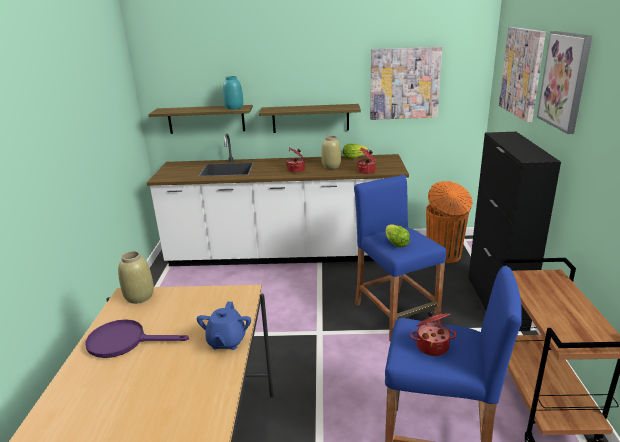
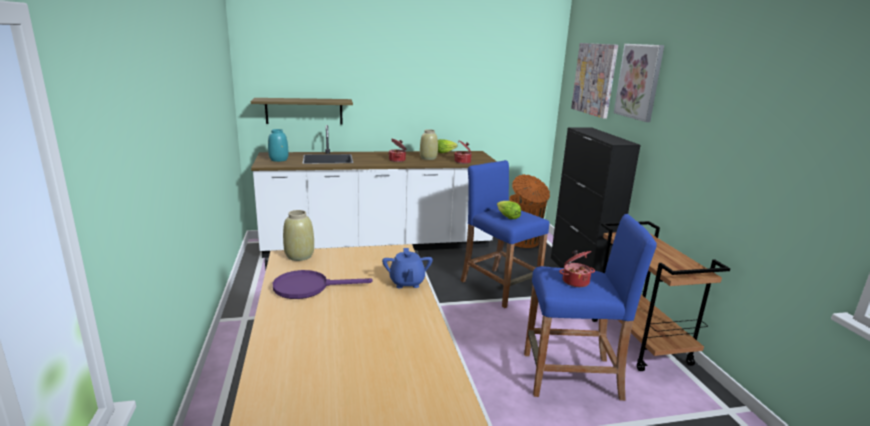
camera: 15 degrees left, 5 degrees down
turquoise vase [223,76,243,110] -> turquoise vase moved to [268,129,289,162]
shelf [259,104,361,133] -> none
picture [370,46,442,120] -> none

